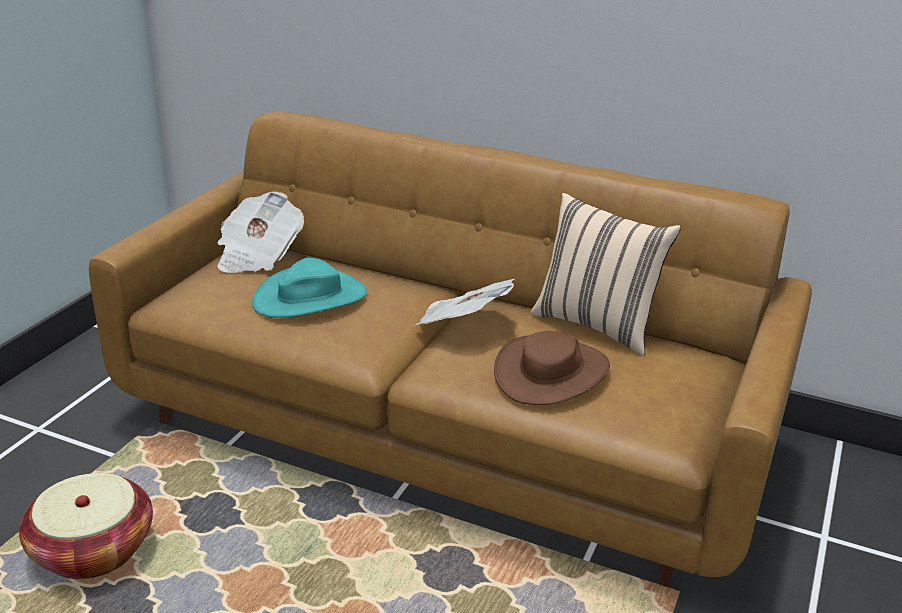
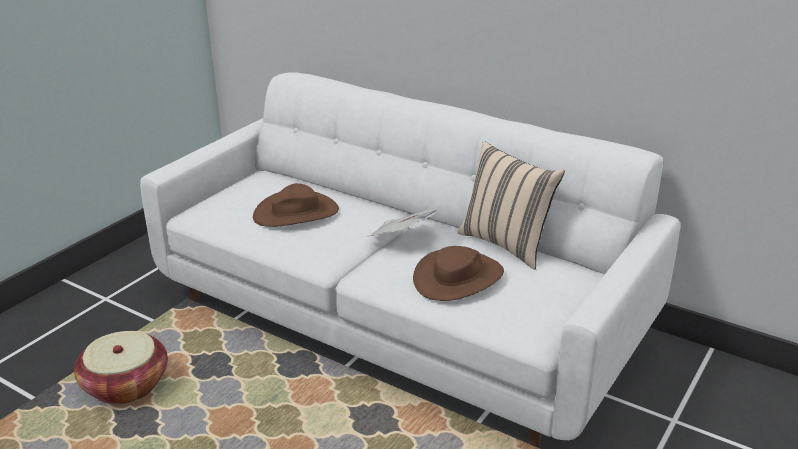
camera: 10 degrees right, 0 degrees up
brown sofa [89,112,812,587] -> white sofa [140,72,680,447]
newspaper [217,191,304,273] -> none
turquoise hat [252,258,367,318] -> brown hat [253,183,339,227]

